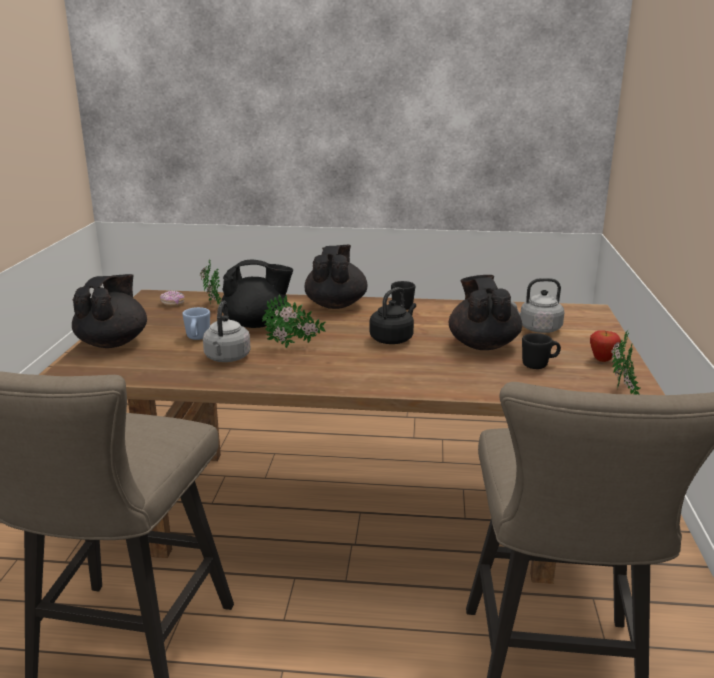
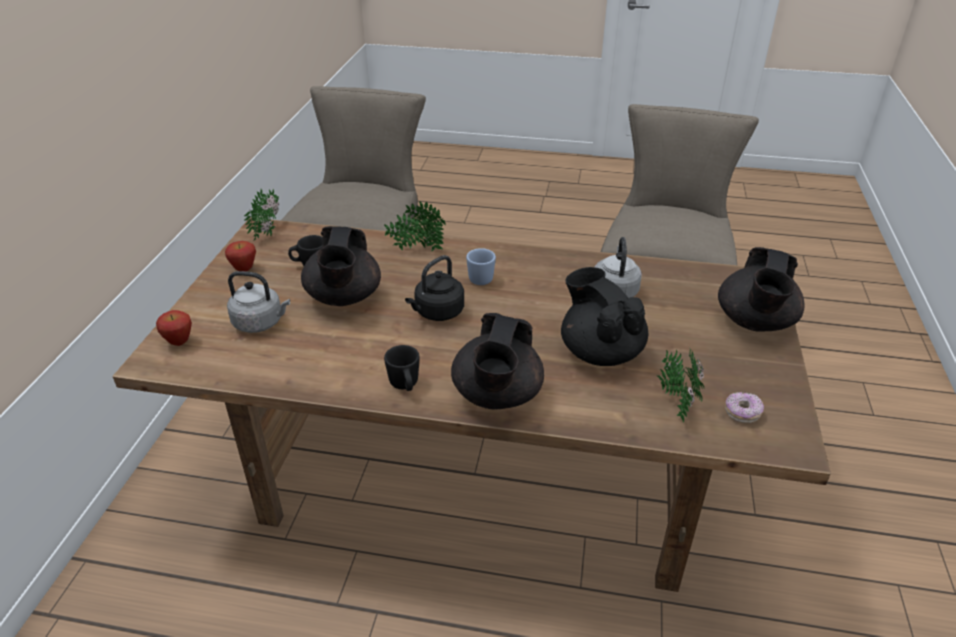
camera: 175 degrees left, 15 degrees up
blue mug [182,307,210,340] -> blue mug moved to [466,248,496,285]
black teapot [221,259,293,328] -> black teapot turned 60 degrees clockwise [561,267,648,366]
potted plant [262,294,326,348] -> potted plant moved to [384,201,446,252]
none -> apple [156,310,192,346]

